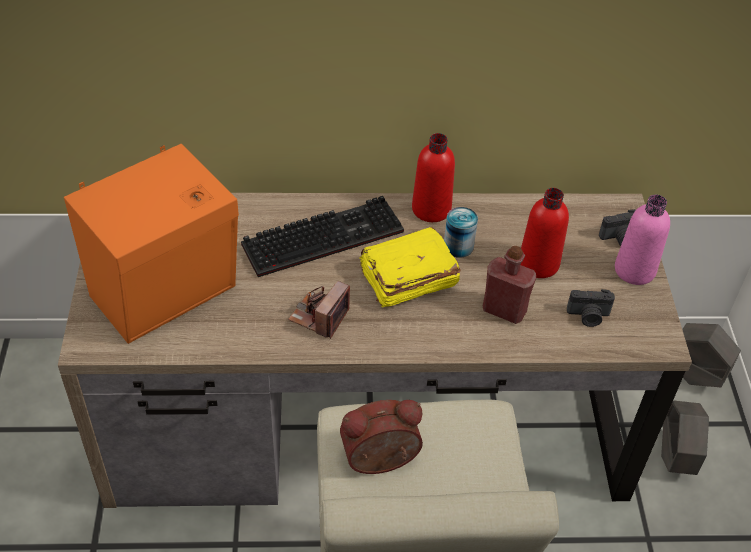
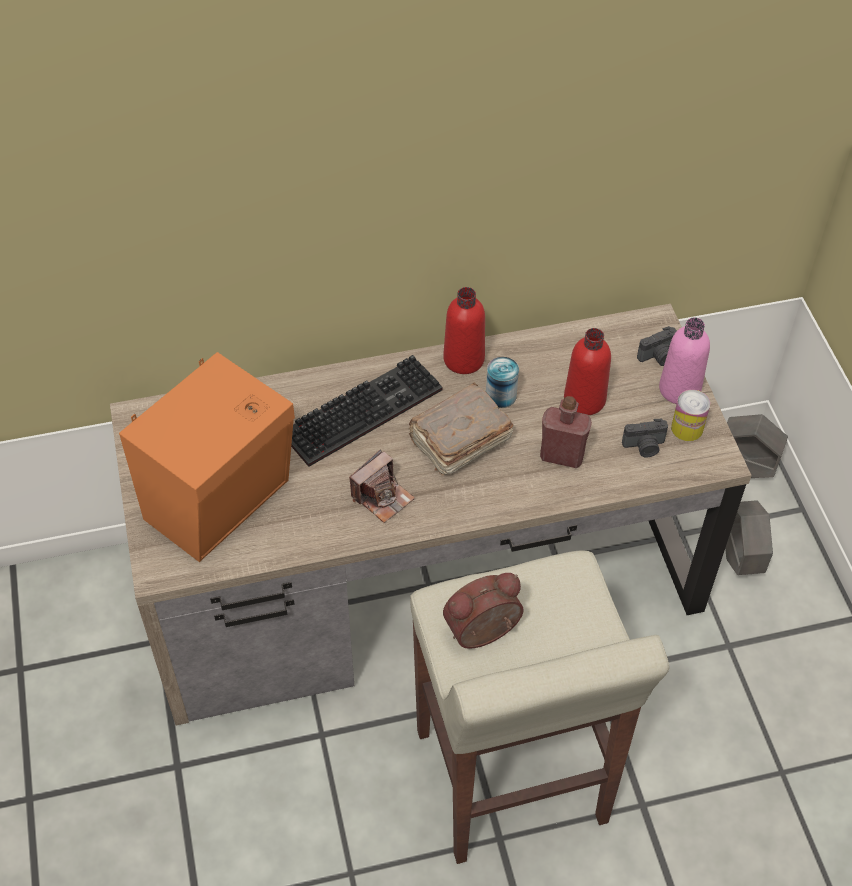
camera: 10 degrees left, 5 degrees up
camera [288,281,350,339] -> camera turned 150 degrees counterclockwise [349,449,415,523]
yellow book [359,227,461,308] -> brown book [408,382,513,475]
none -> can [671,390,710,441]

